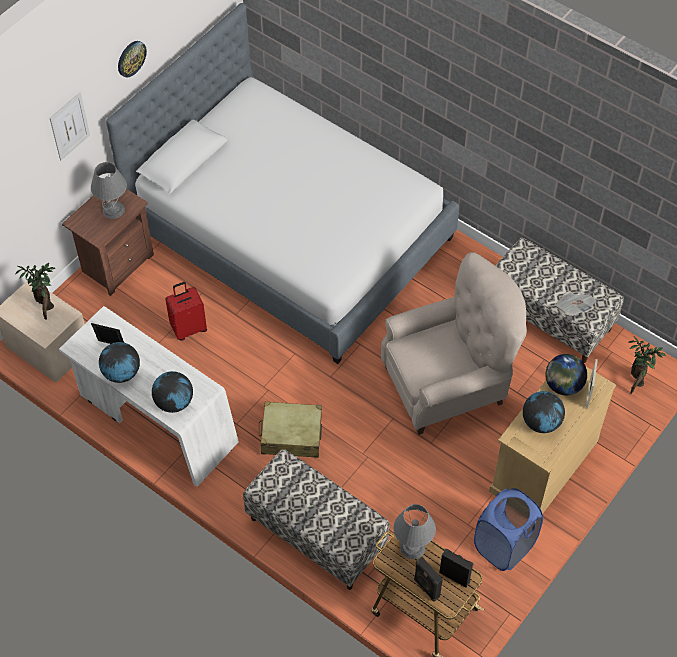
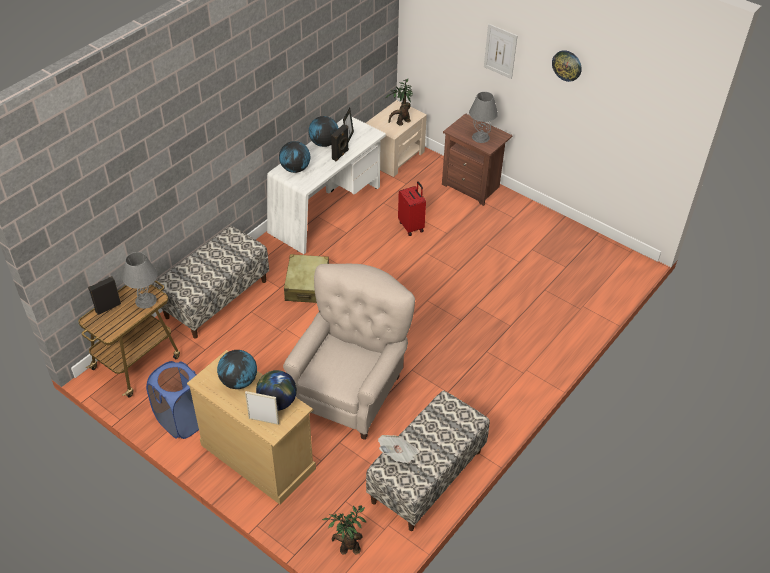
camera: 90 degrees right, 10 degrees down
bed [106,3,459,364] -> none
beige armchair [381,252,527,435] -> beige armchair turned 135 degrees counterclockwise [283,264,415,440]
black speaker [439,549,473,587] -> black speaker moved to [331,124,349,161]

